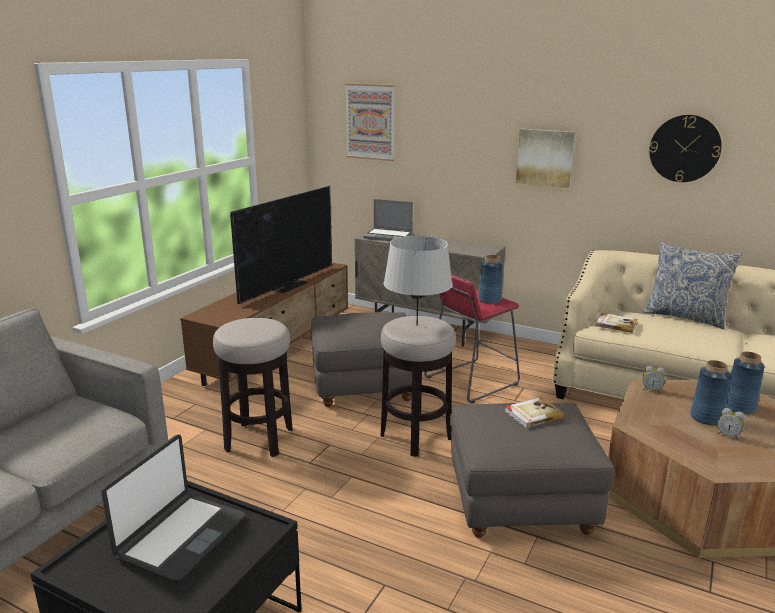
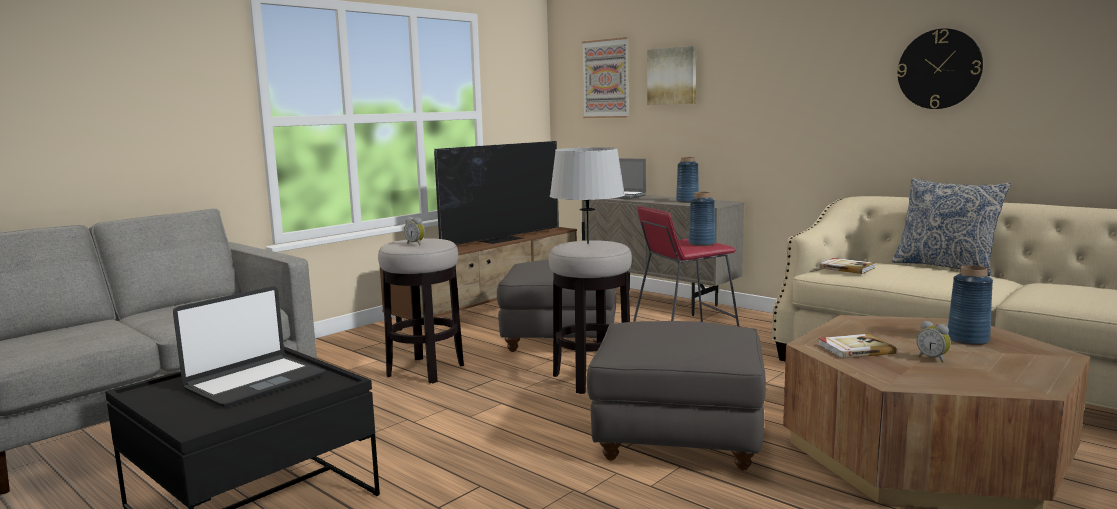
camera: 15 degrees right, 10 degrees down
book [505,397,564,428] -> book moved to [818,334,896,359]
picture [516,129,575,188] -> picture moved to [647,46,696,105]
alarm clock [642,366,665,393] -> alarm clock moved to [404,217,425,245]
blue vase [690,360,731,425] -> blue vase moved to [676,157,699,203]

